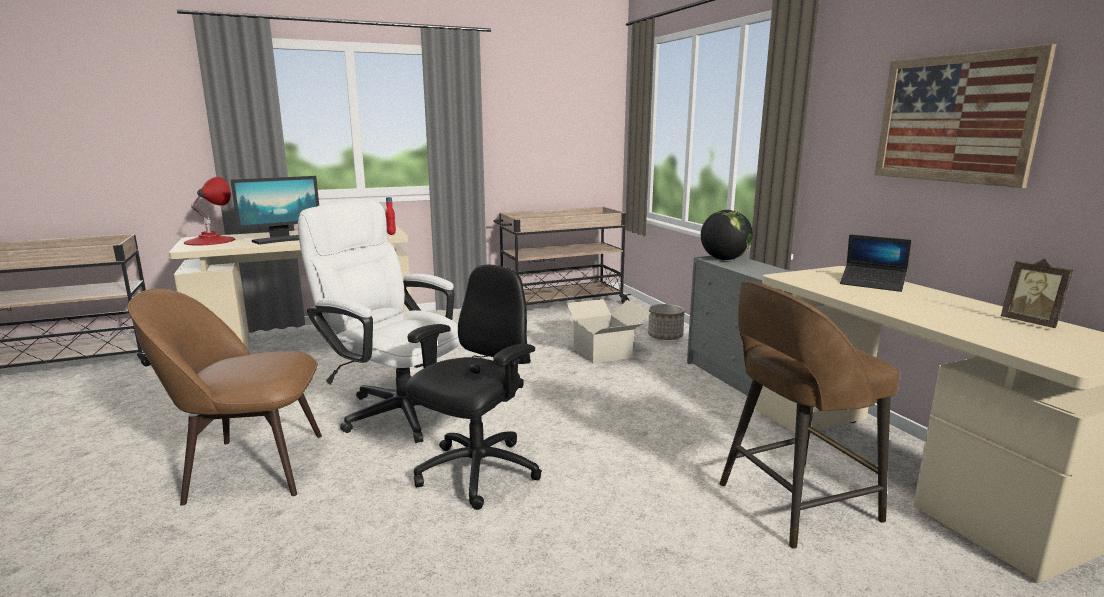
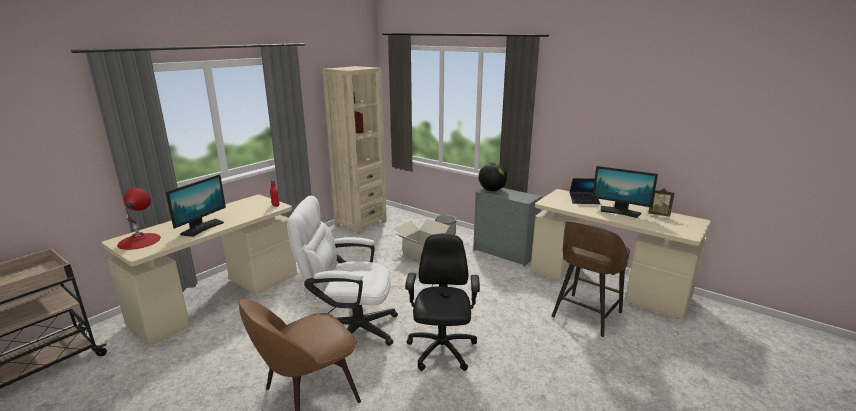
camera: 30 degrees left, 5 degrees up
beige cart [493,207,631,305] -> beige bookcase [323,66,387,235]
picture [875,44,1056,188] -> none
none -> monitor [592,166,658,218]

